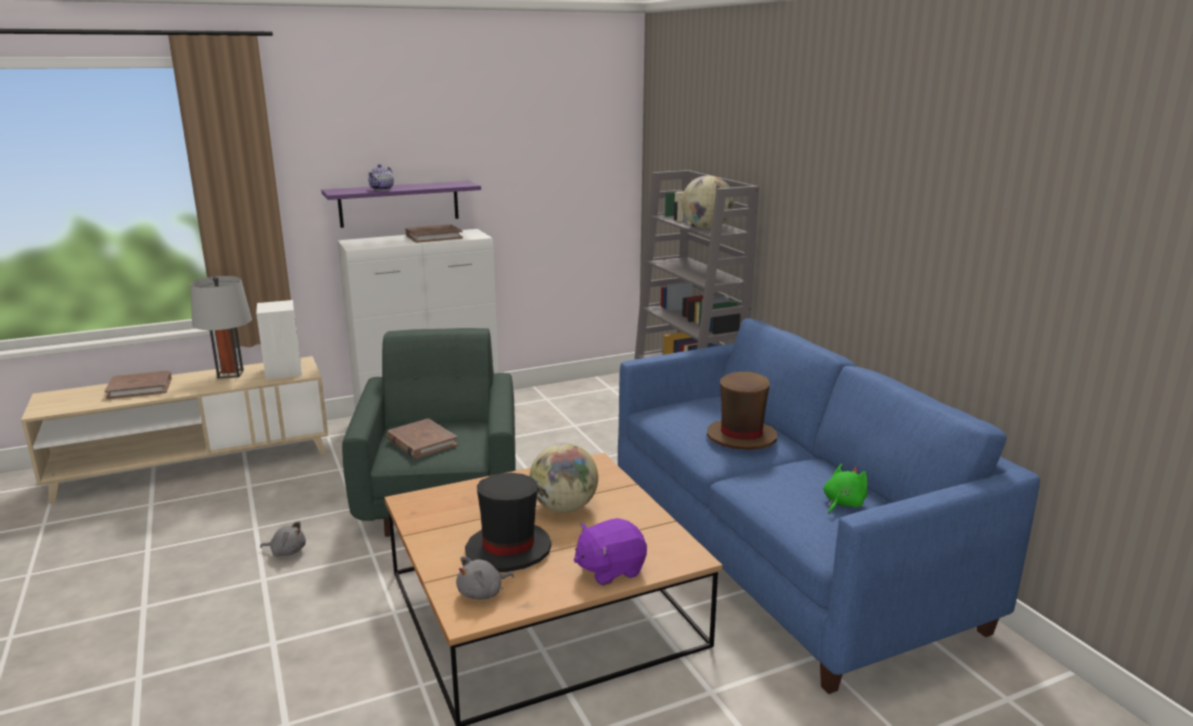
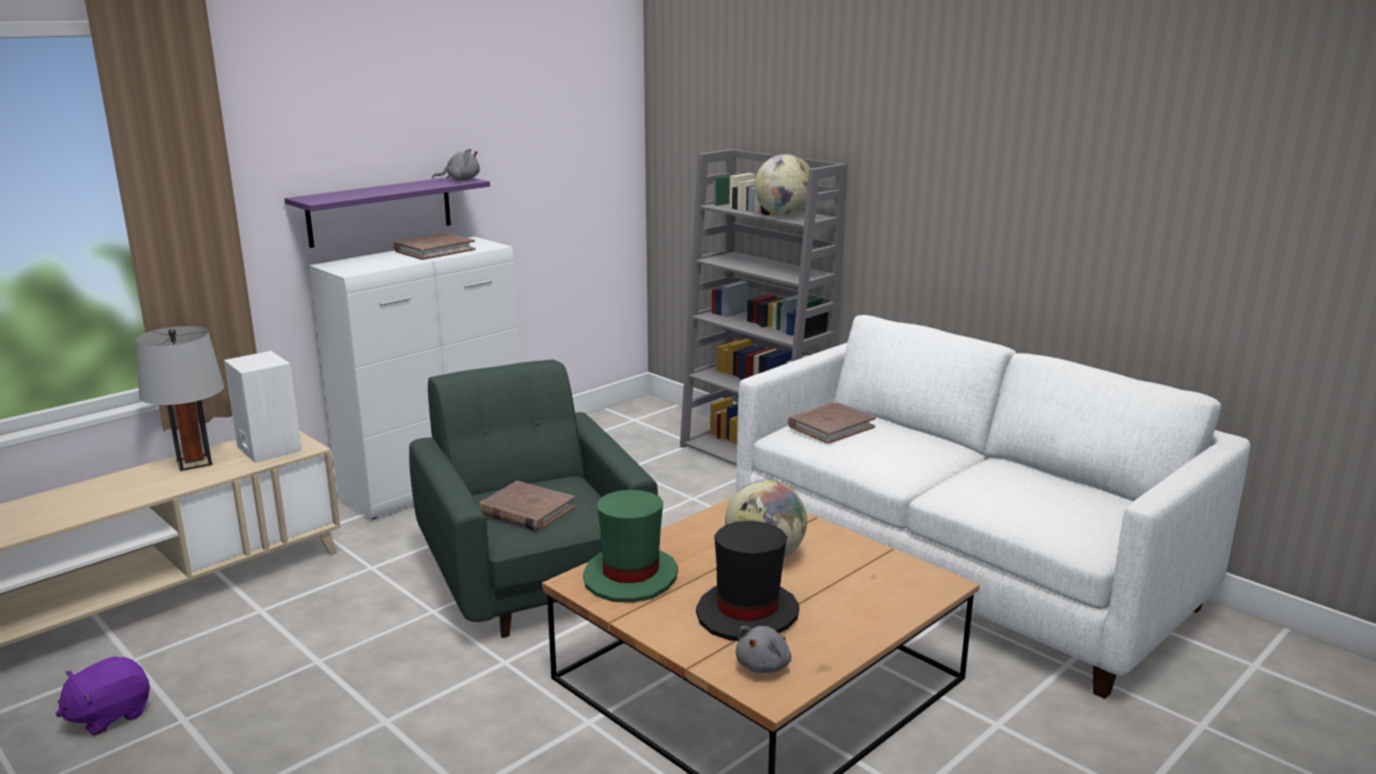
camera: 20 degrees left, 0 degrees up
brown book [105,370,172,399] -> brown book moved to [788,402,876,444]
grey plush toy [260,521,306,556] -> grey plush toy moved to [432,149,480,181]
teapot [368,164,394,191] -> none
purple plush toy [574,518,647,586] -> purple plush toy moved to [56,656,150,736]
blue sofa [618,319,1040,694] -> white sofa [736,315,1250,699]
brown hat [707,372,777,450] -> none
green plush toy [824,464,868,514] -> none
none -> green hat [583,490,678,603]

